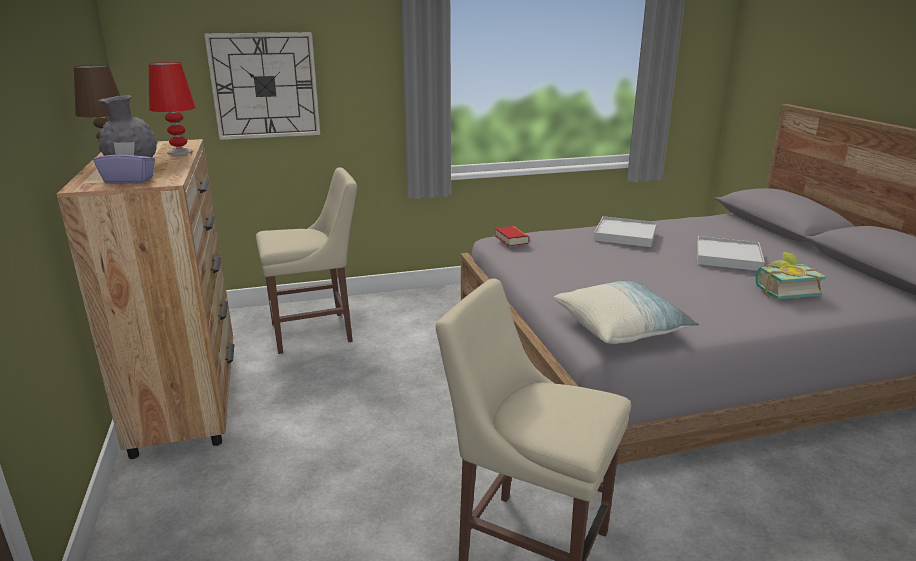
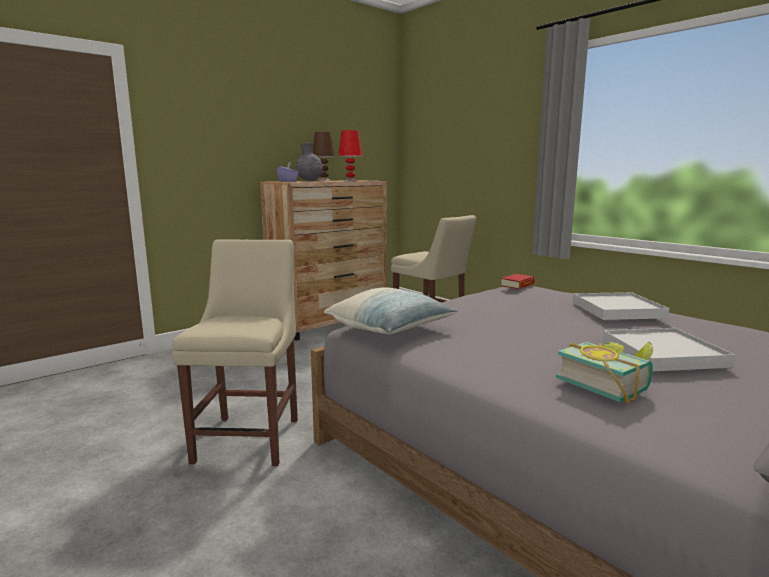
camera: 65 degrees right, 10 degrees down
wall clock [204,32,320,140] -> none

